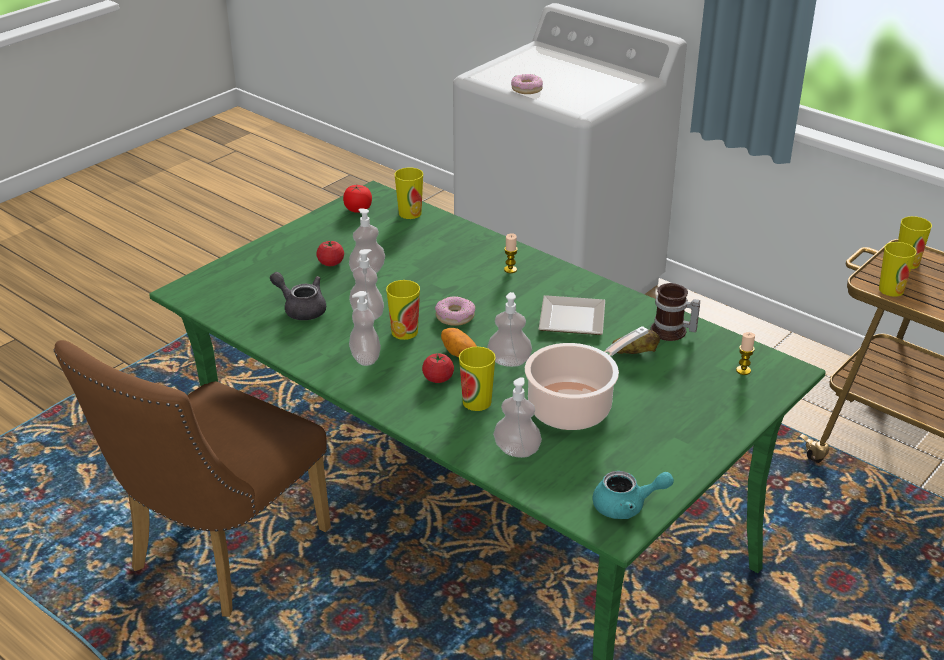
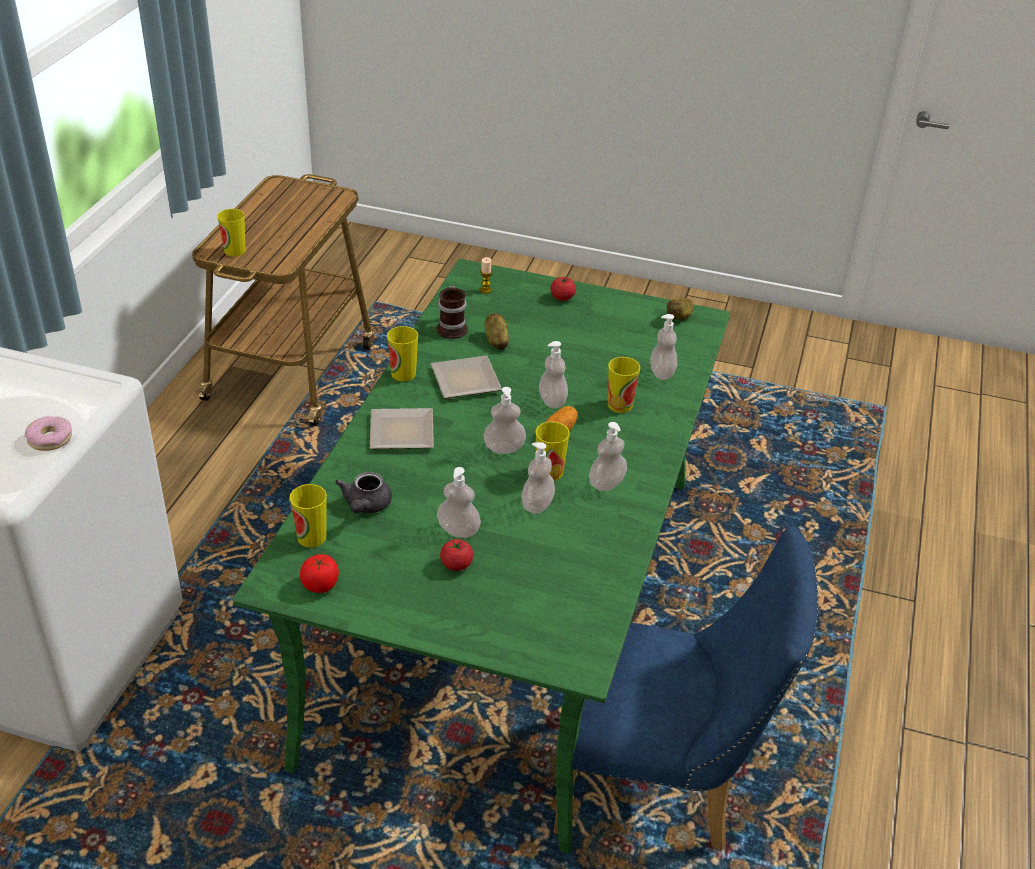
camera: 115 degrees left, 5 degrees up
brown chair [54,340,331,617] -> blue chair [553,526,818,851]
grey teapot [270,272,326,320] -> grey teapot moved to [335,472,392,513]
tomato [422,353,454,383] -> tomato moved to [550,276,576,301]
donut [435,296,475,326] -> soap dispenser [483,387,526,454]
candle [504,233,518,273] -> plate [370,408,434,449]
cooking pot [525,326,649,430] -> none
turquoise teapot [593,471,674,519] -> potato [667,298,694,320]
cup [879,242,917,297] -> cup moved to [387,326,418,381]

